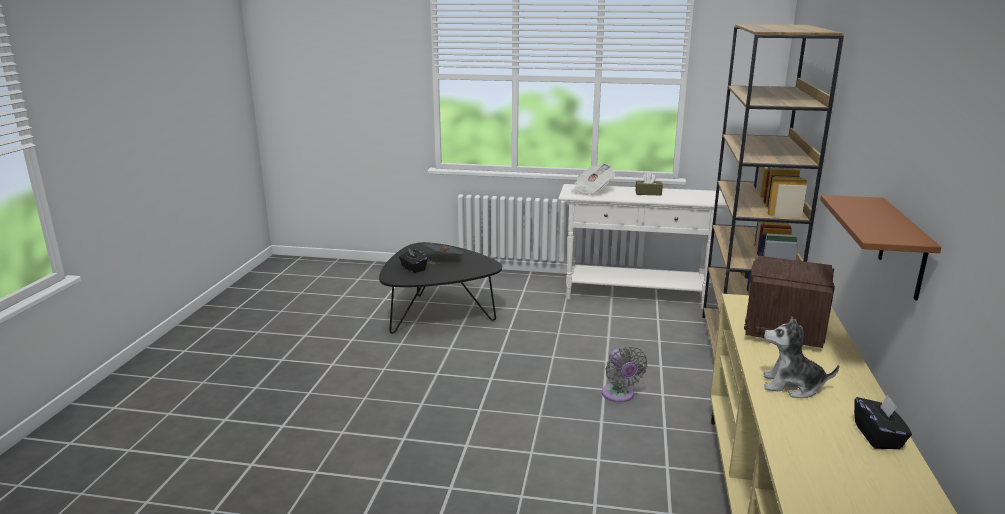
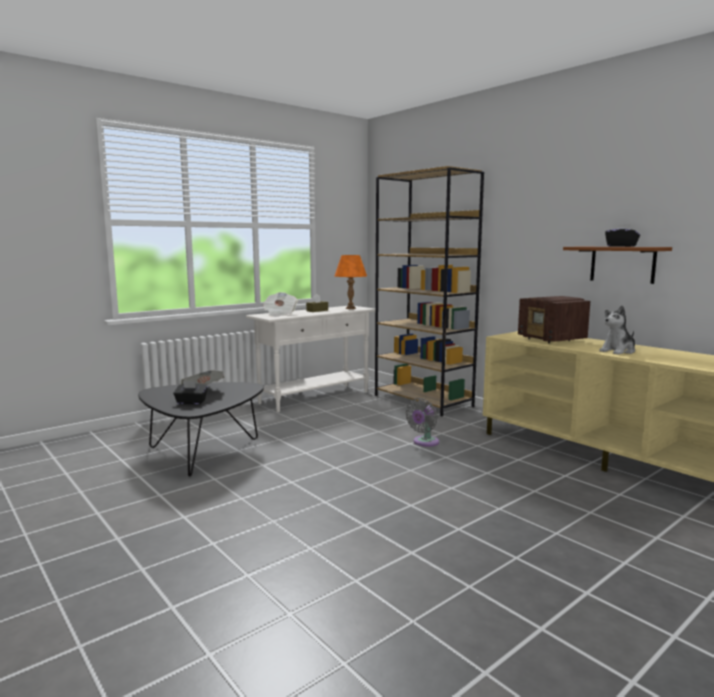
camera: 50 degrees left, 10 degrees down
grey fan [602,346,647,402] -> grey fan turned 105 degrees clockwise [405,398,439,447]
black tissue box [854,395,912,449] -> black tissue box moved to [605,224,640,247]
none -> orange table lamp [335,255,367,309]

